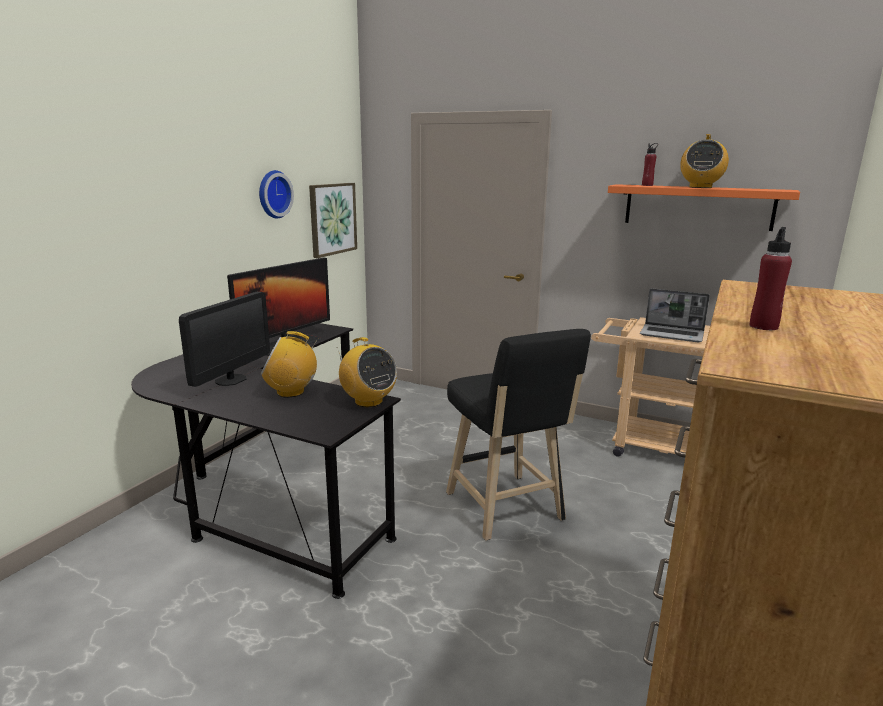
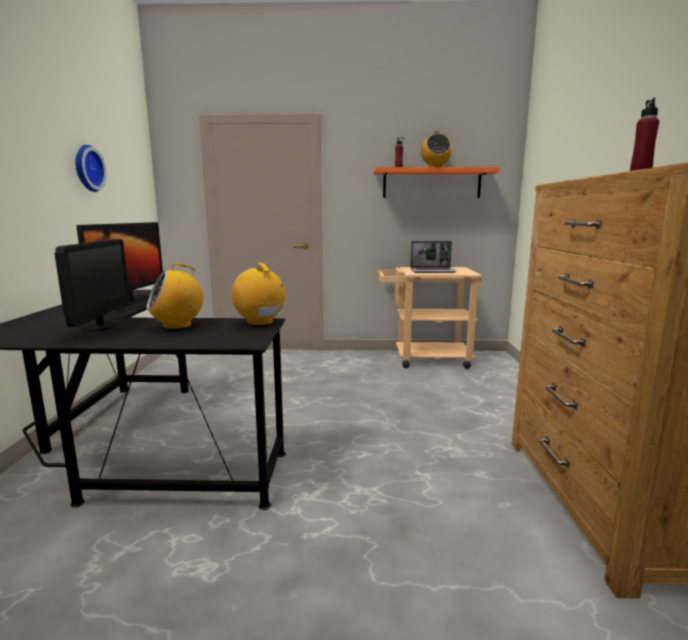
camera: 25 degrees left, 5 degrees down
picture [309,183,357,258] -> none
radio [337,337,397,407] -> radio turned 150 degrees counterclockwise [232,263,286,326]
black stool [446,329,591,541] -> none

